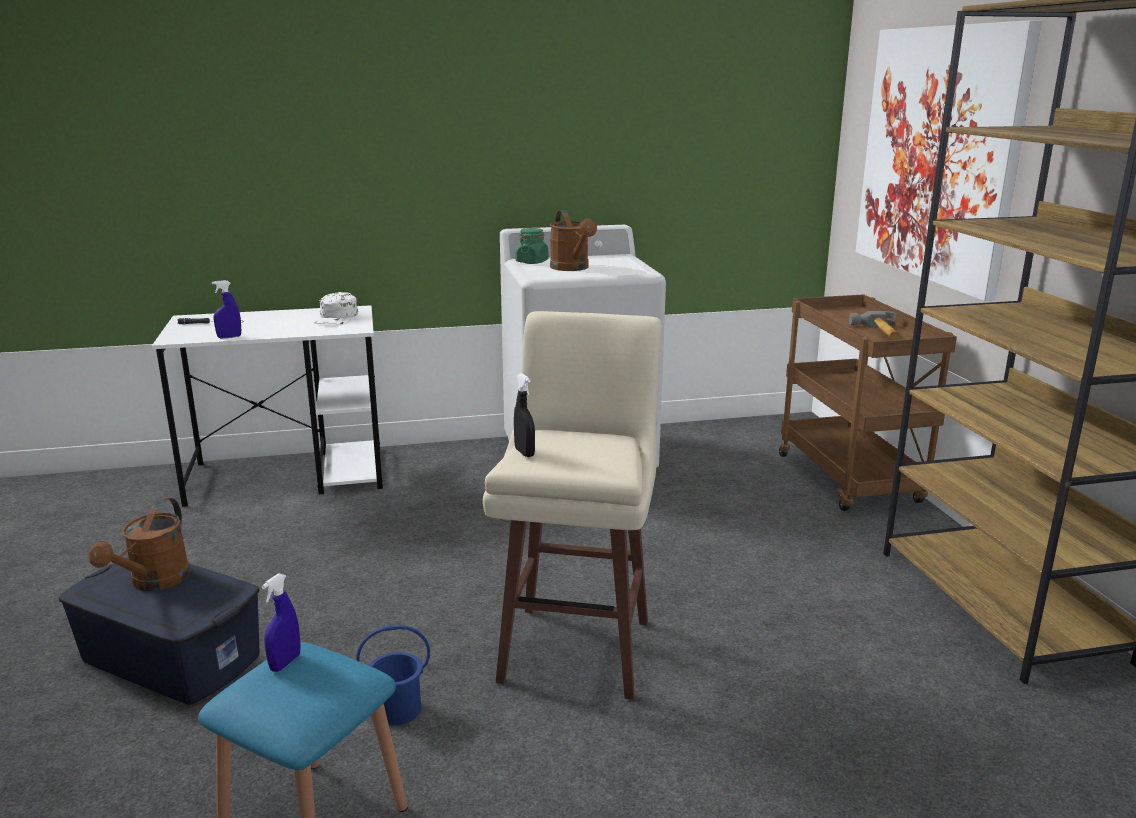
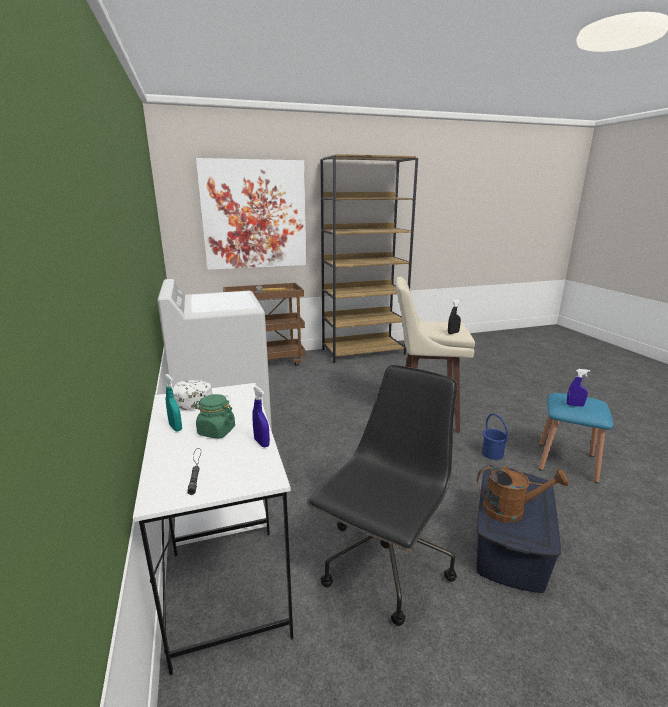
camera: 95 degrees left, 0 degrees up
green jar [515,228,548,264] -> green jar moved to [195,394,235,438]
brown watering can [550,210,597,271] -> none
none -> turquoise spray bottle [164,374,182,432]
none -> black office chair [307,365,457,626]

